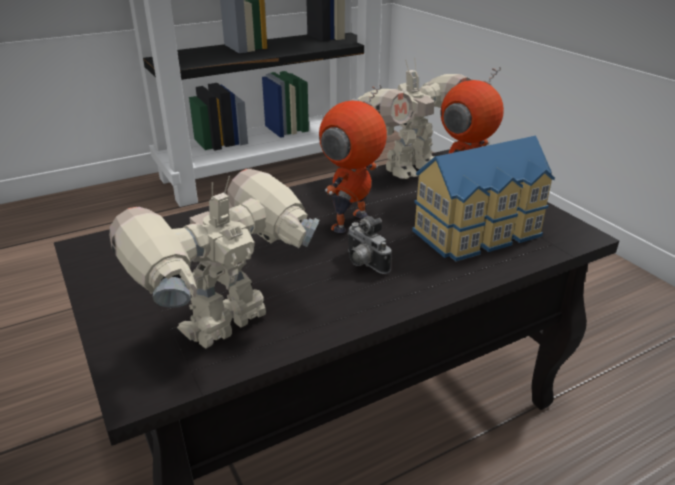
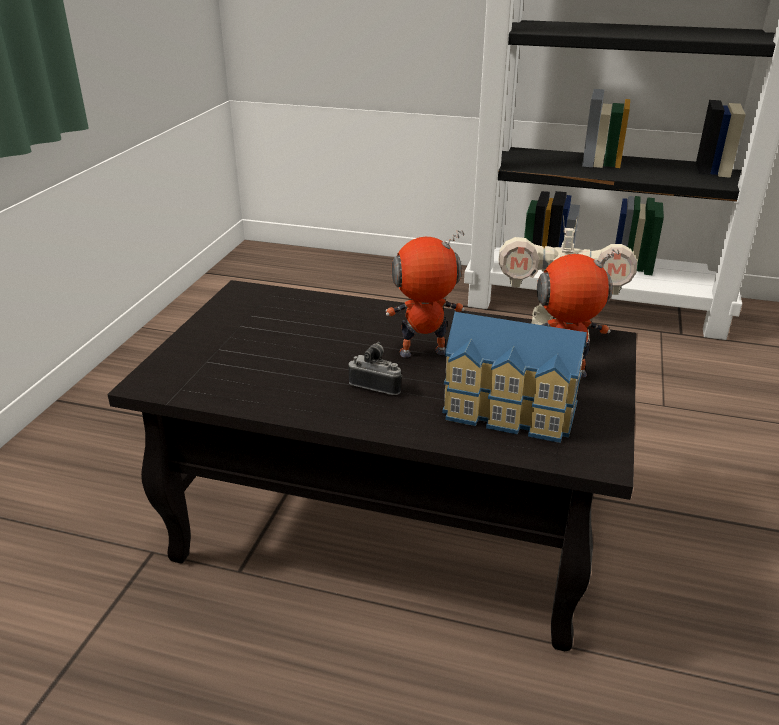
camera: 45 degrees right, 0 degrees up
toy robot [110,169,320,349] -> none
camera [347,216,392,274] -> camera turned 105 degrees clockwise [349,342,403,395]

